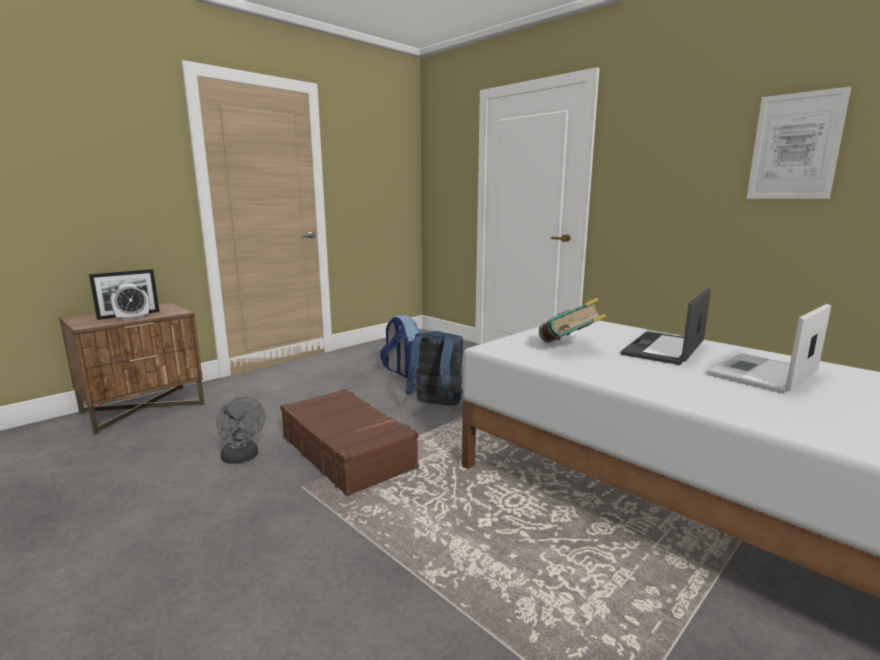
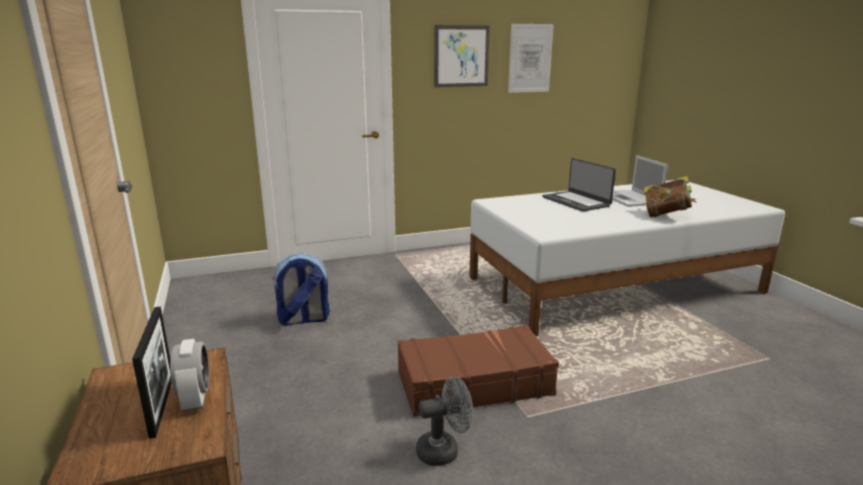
camera: 65 degrees left, 5 degrees up
blue backpack [405,331,463,406] -> none
book [539,298,607,343] -> book moved to [644,176,696,217]
none -> picture [434,25,490,87]

